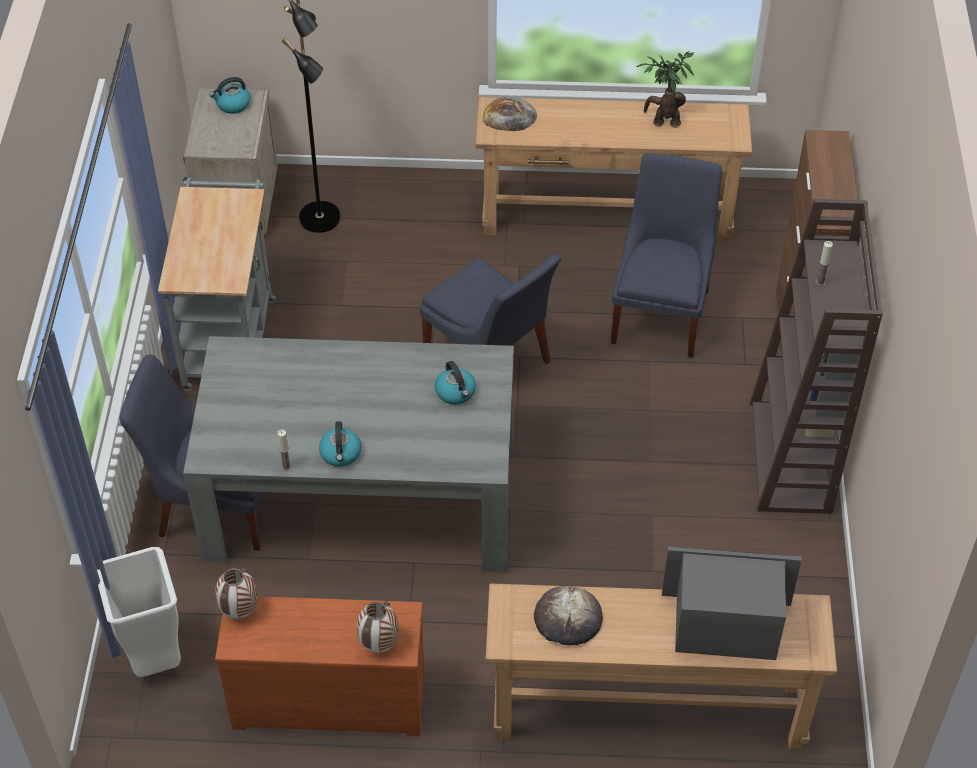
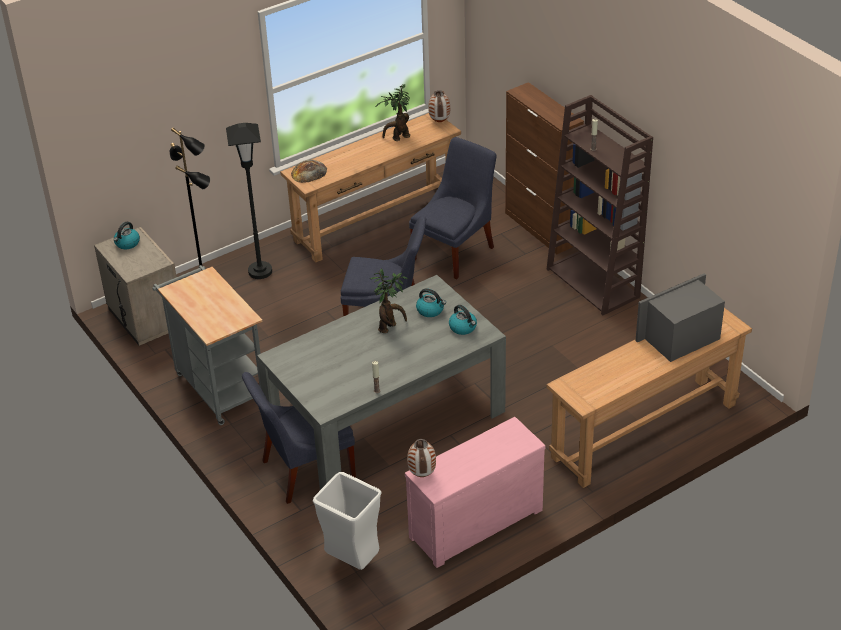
camera: 35 degrees left, 10 degrees down
brown dresser [215,596,425,737] -> pink dresser [405,417,546,568]
kettle [319,421,361,467] -> kettle moved to [449,305,477,335]
vase [357,601,399,653] -> vase moved to [428,90,450,122]
bread [534,586,603,645] -> none
blue chair [611,153,722,358] -> blue chair turned 60 degrees clockwise [409,137,497,279]
none -> black floor lamp [226,123,272,279]
none -> potted plant [370,268,408,333]

